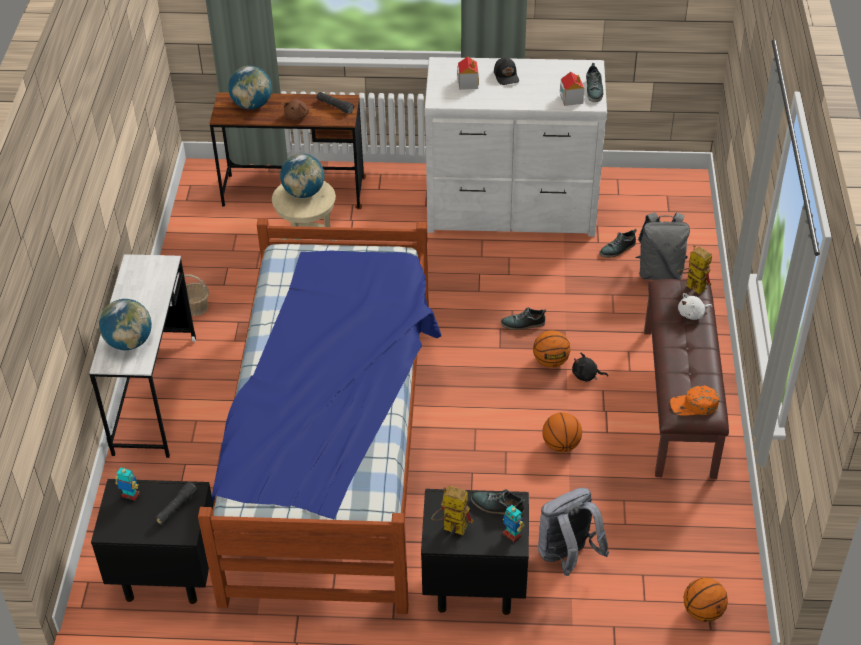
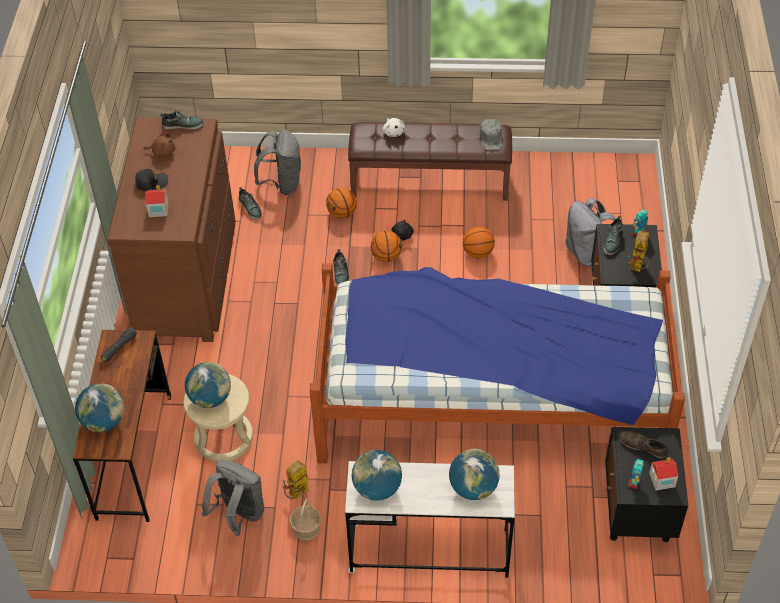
camera: 90 degrees left, 5 degrees up
black flashlight [155,482,198,525] -> brown shoe [620,431,668,458]
brown plush toy [284,99,309,120] -> brown plush toy moved to [143,133,175,158]
white dresser [424,57,607,237] -> brown dresser [107,117,236,342]
toy house [560,72,584,106] -> toy house moved to [649,457,678,491]
orange cap [670,385,719,416] -> grey cap [480,119,502,150]
toy robot [677,245,712,295] -> toy robot moved to [282,460,308,499]
basketball [684,577,728,622] -> basketball moved to [326,188,357,218]
none -> grey backpack [201,460,264,536]
none -> globe [352,450,402,501]

